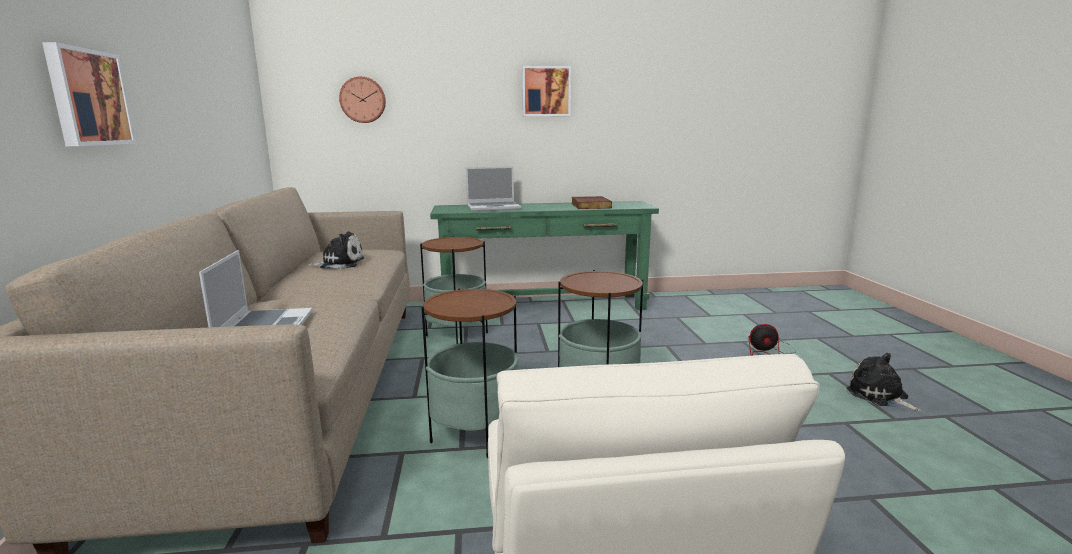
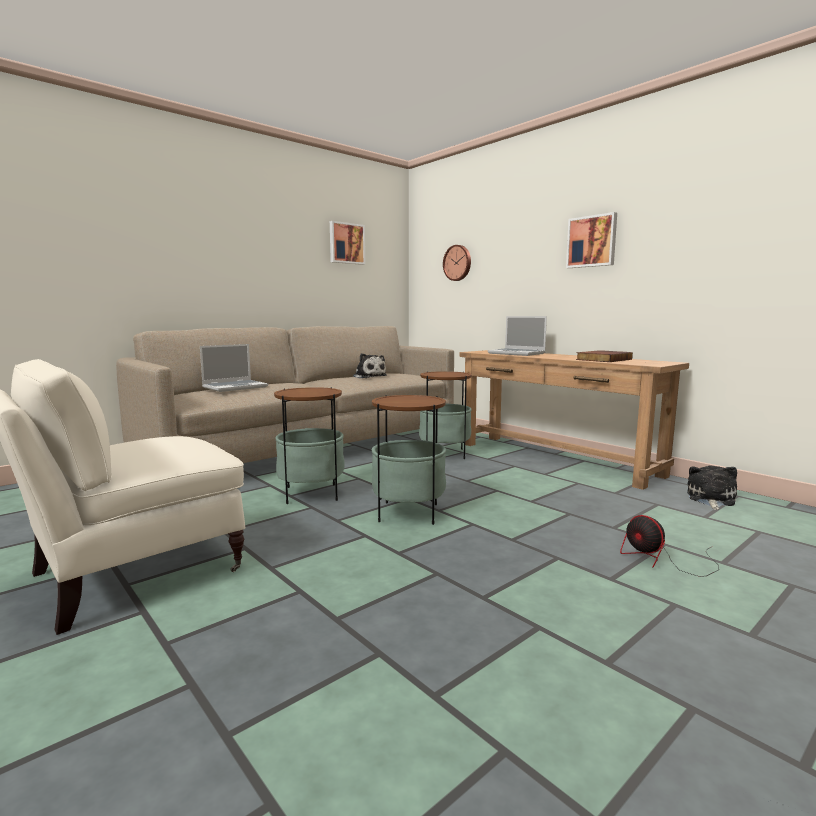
camera: 55 degrees right, 5 degrees down
picture [42,42,136,146] -> picture moved to [330,221,365,265]
green console table [430,201,659,310] -> brown console table [460,350,689,490]
plush toy [847,353,921,411] -> plush toy moved to [687,465,737,510]

